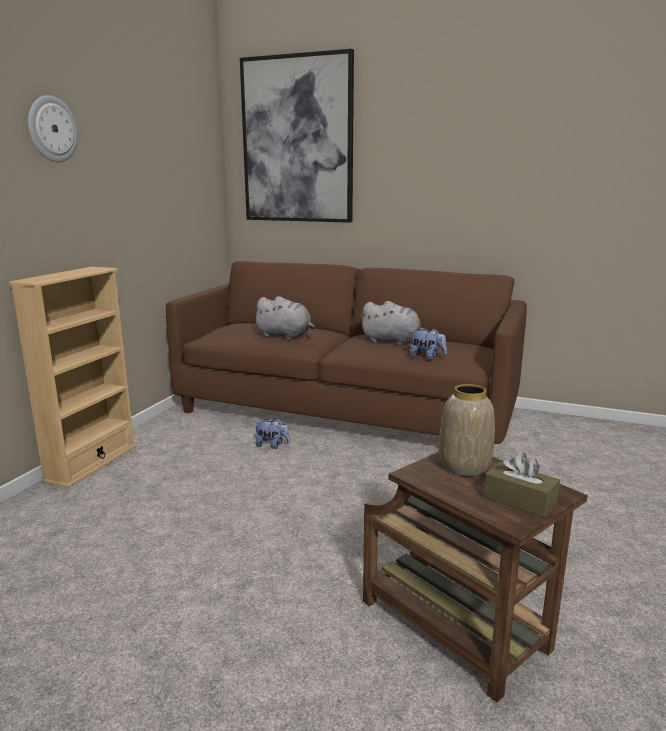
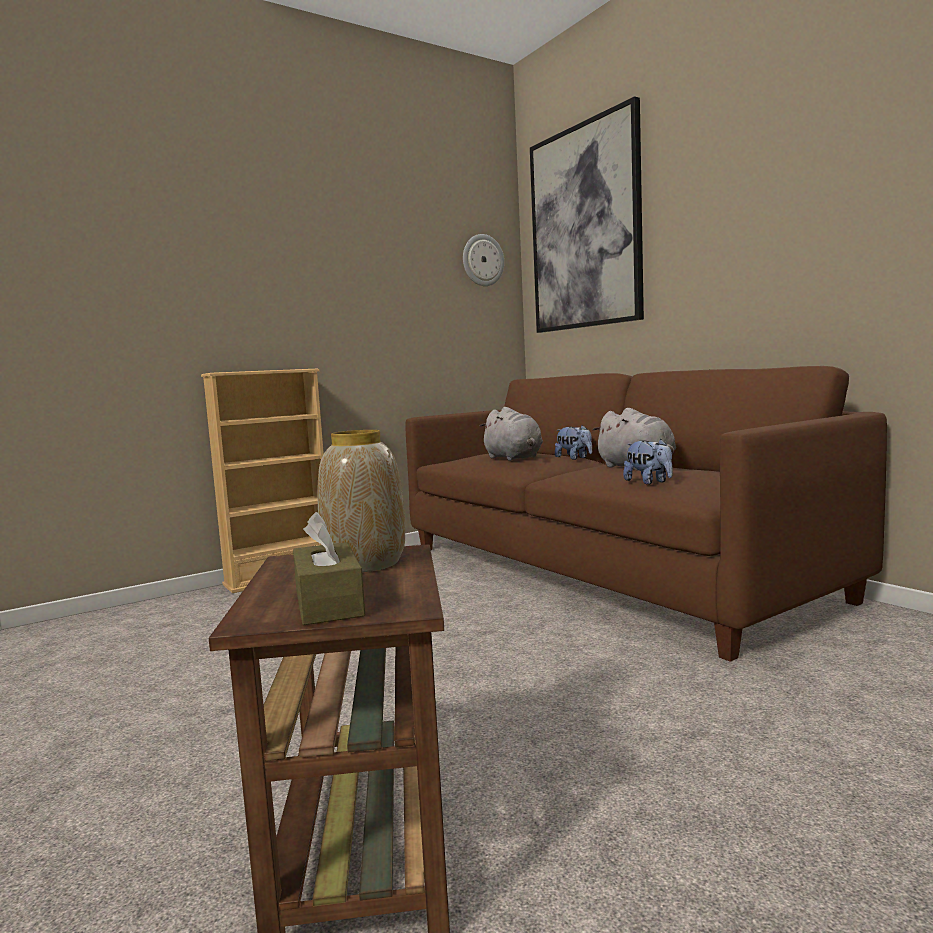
camera: 35 degrees right, 10 degrees down
wall clock [28,95,78,162] -> wall clock moved to [463,234,504,286]
plush toy [254,418,290,449] -> plush toy moved to [555,425,592,460]

